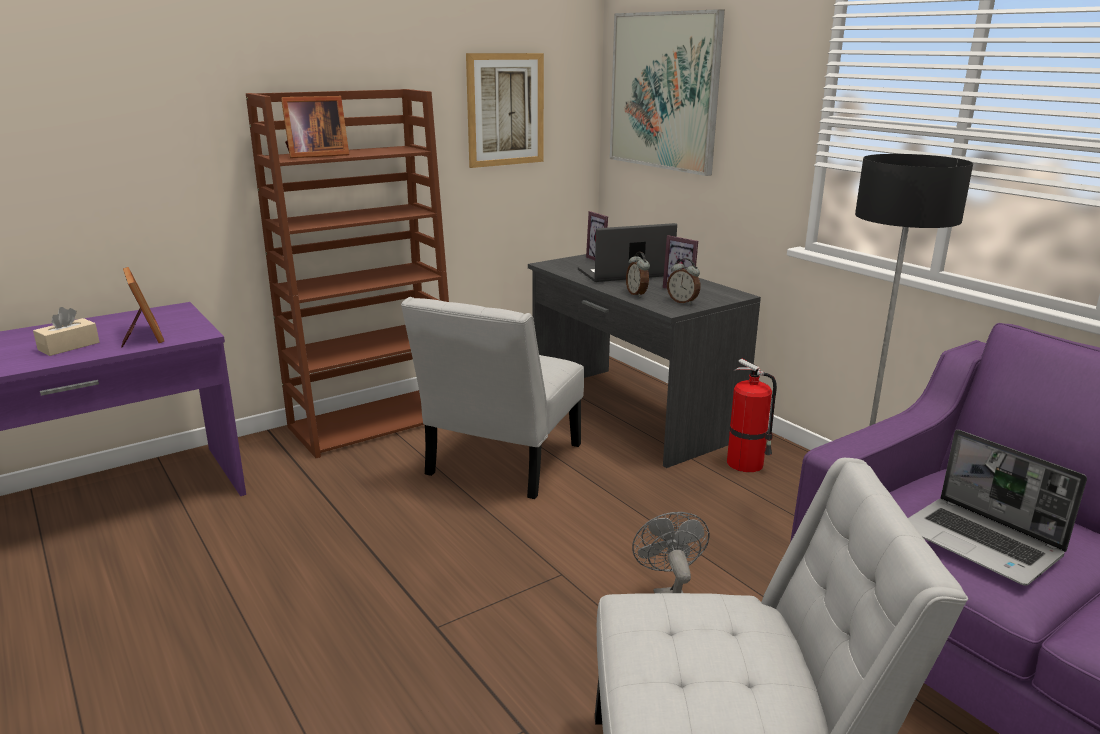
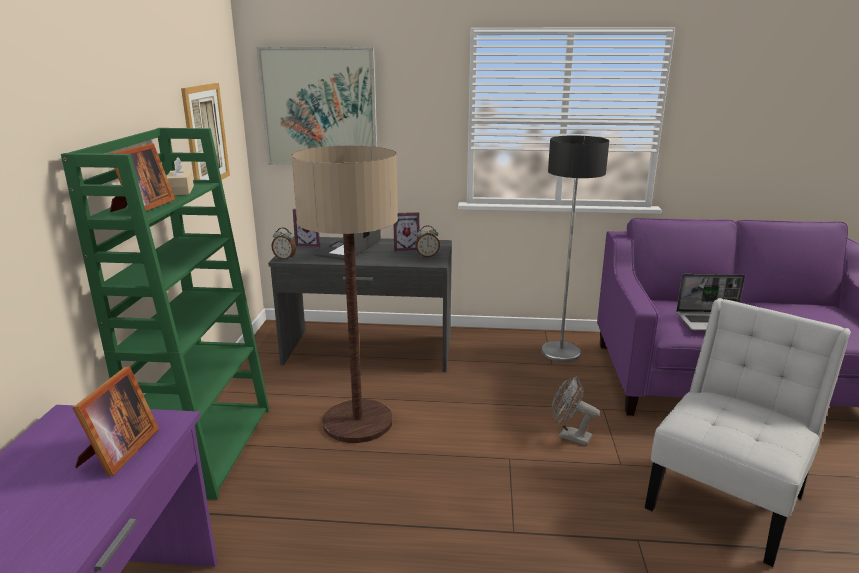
camera: 50 degrees left, 0 degrees up
beige tissue box [33,307,99,356] -> beige tissue box moved to [167,157,194,195]
picture frame [121,267,164,348] -> picture frame turned 90 degrees clockwise [73,366,159,476]
brown bookcase [246,89,449,458] -> green bookcase [61,128,270,500]
white chair [401,297,584,499] -> floor lamp [291,145,398,443]
alarm clock [626,252,650,297] -> alarm clock moved to [271,227,296,260]
fire extinguisher [727,359,777,472] -> none

